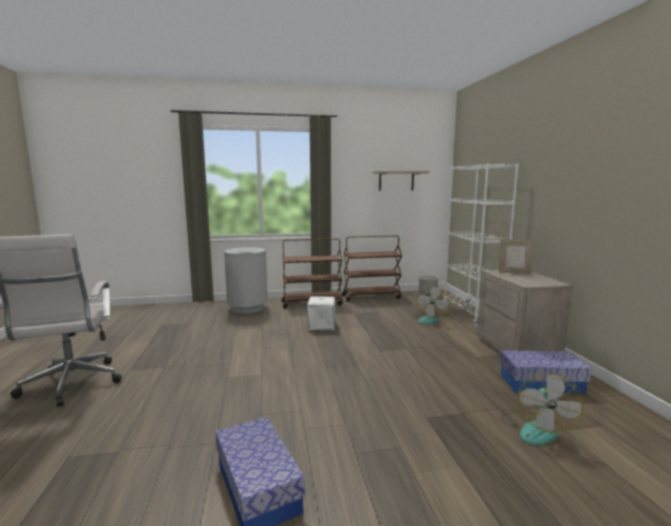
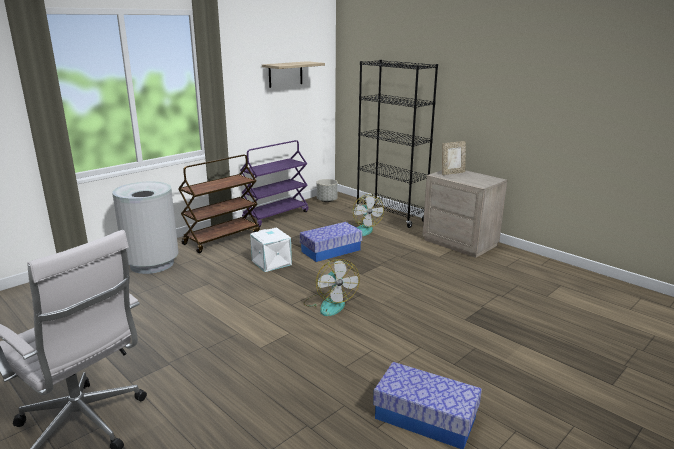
camera: 35 degrees left, 10 degrees up
brown cart [342,235,402,302] -> purple cart [240,140,309,227]
white bookcase [443,163,519,328] -> black bookcase [356,60,438,228]
storage box [500,350,591,394] -> storage box moved to [300,222,362,262]
fan [500,372,584,445] -> fan moved to [303,259,360,316]

